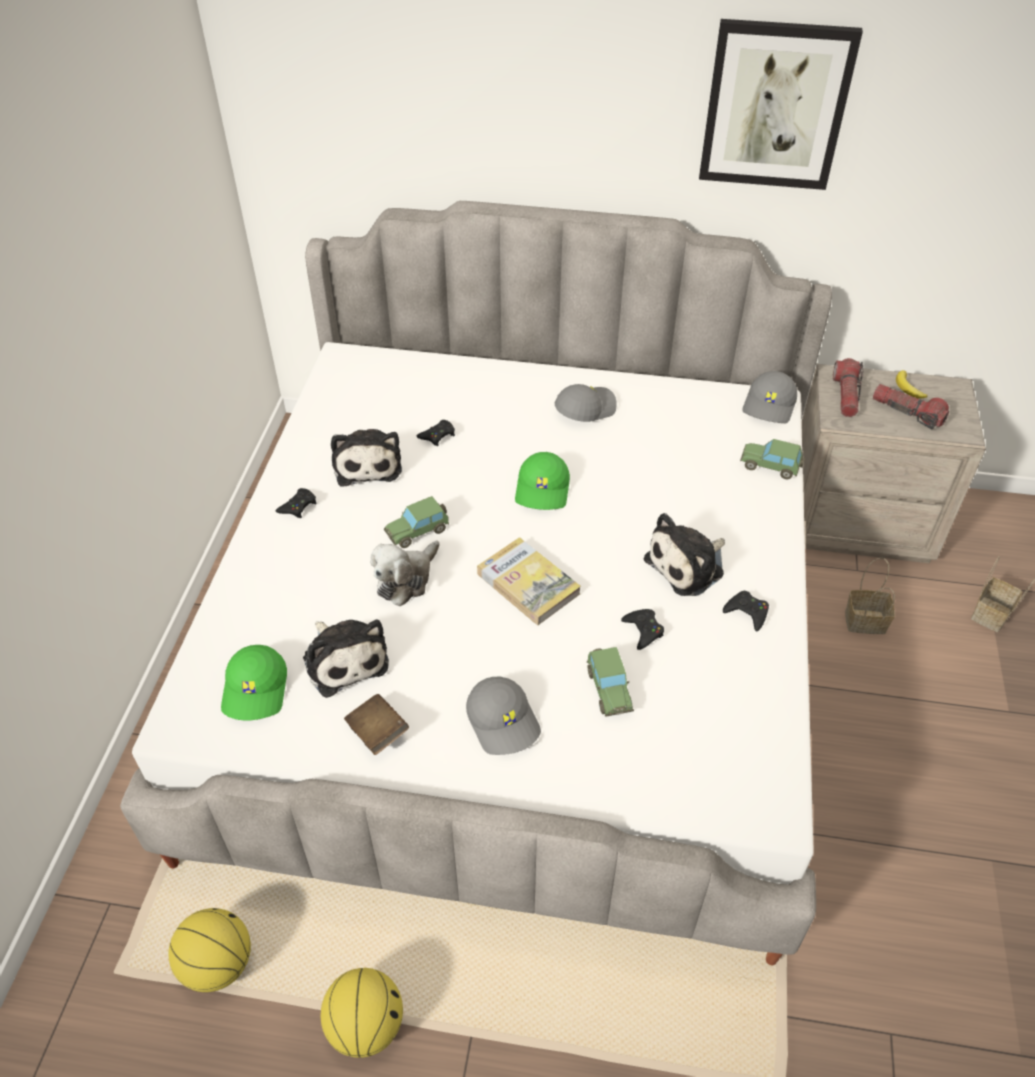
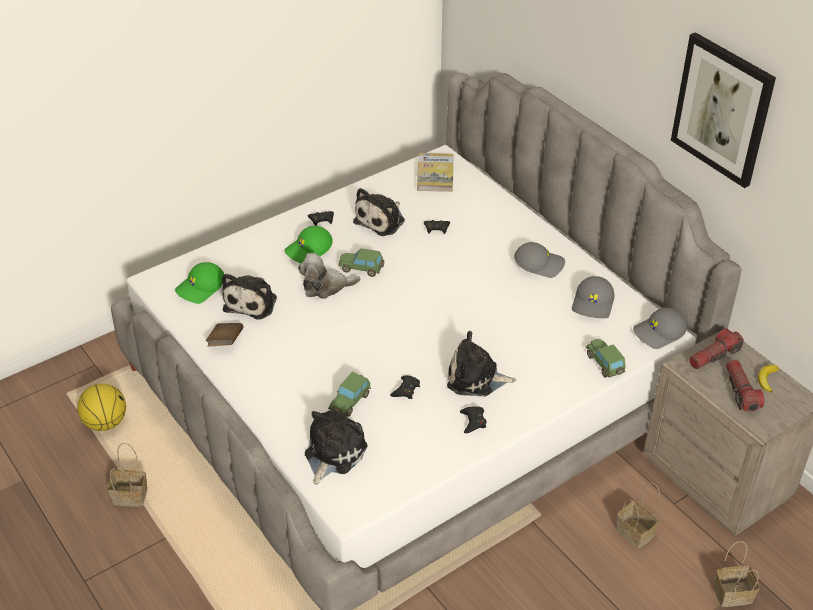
camera: 45 degrees right, 5 degrees down
basketball [321,968,403,1058] -> basket [108,443,148,507]
grey cap [466,677,541,755] -> grey cap moved to [572,276,615,318]
book [477,537,581,625] -> book moved to [417,153,454,192]
green cap [515,452,570,510] -> green cap moved to [284,226,333,263]
none -> plush toy [305,410,368,485]

